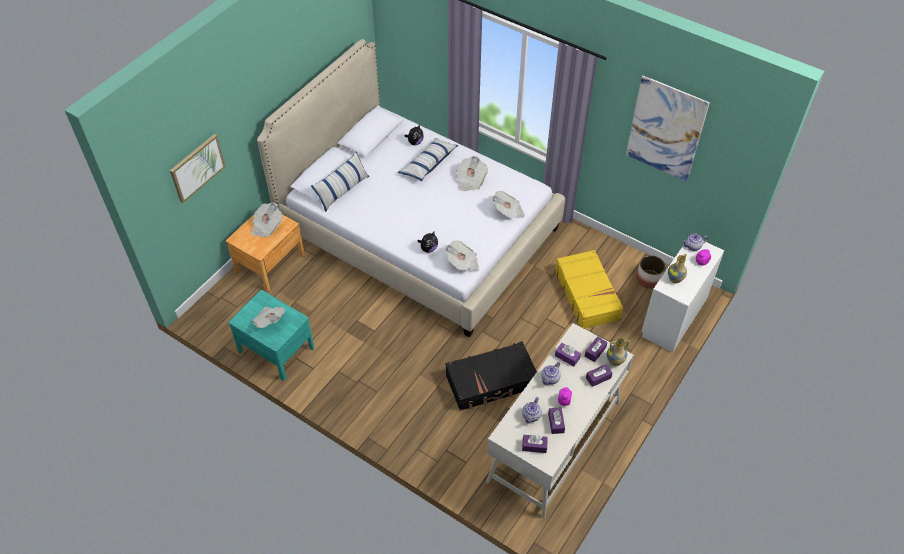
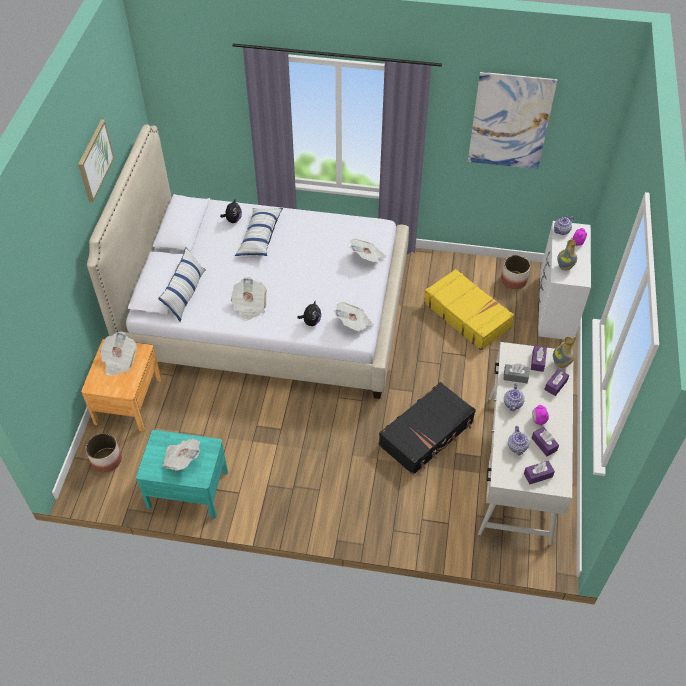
camera: 25 degrees left, 0 degrees up
picture [170,134,225,203] -> picture moved to [78,120,114,202]
newspaper [456,156,488,191] -> newspaper moved to [231,277,267,321]
purple tissue box [555,343,581,367] -> grey tissue box [503,364,530,383]
none -> planter [86,433,122,473]

